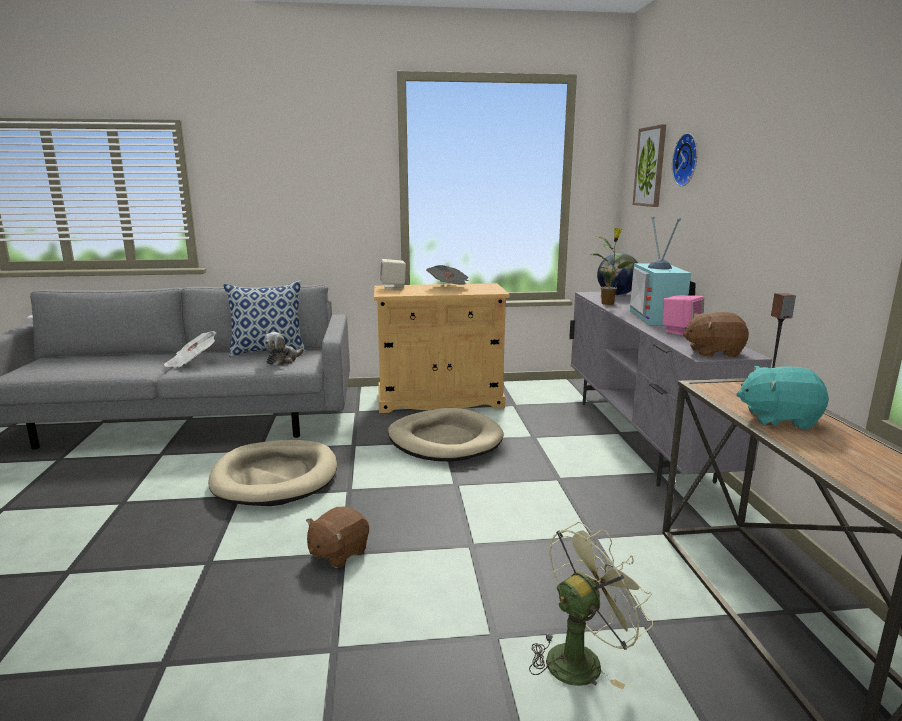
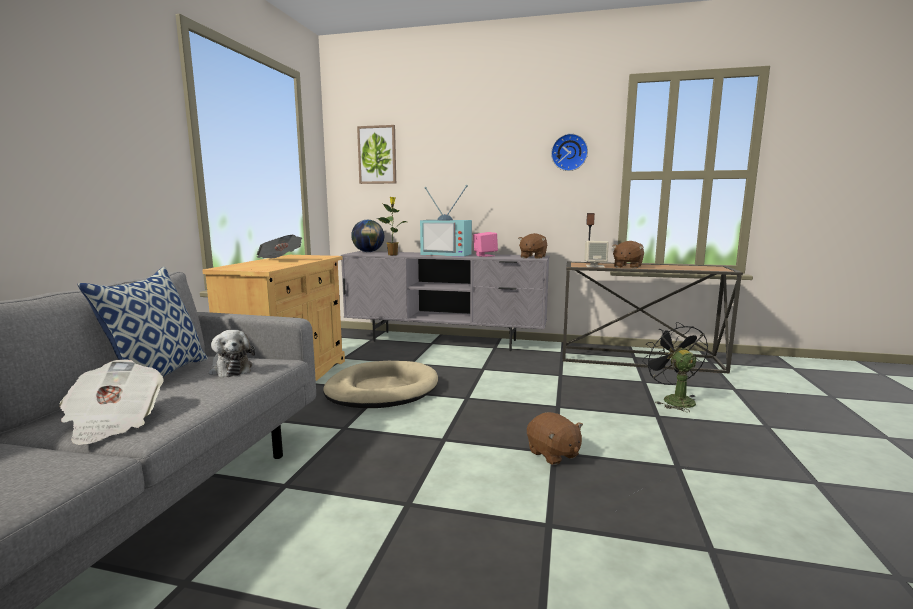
camera: 70 degrees left, 5 degrees down
beige dog bed [208,440,337,506] -> none
beige speaker [380,259,406,290] -> beige speaker moved to [584,241,609,268]
green fan [529,522,653,690] -> black fan [642,322,708,412]
wall clock [672,133,698,186] -> wall clock moved to [551,134,588,171]
turquoise plush toy [736,366,829,429] -> brown plush toy [612,241,644,269]

